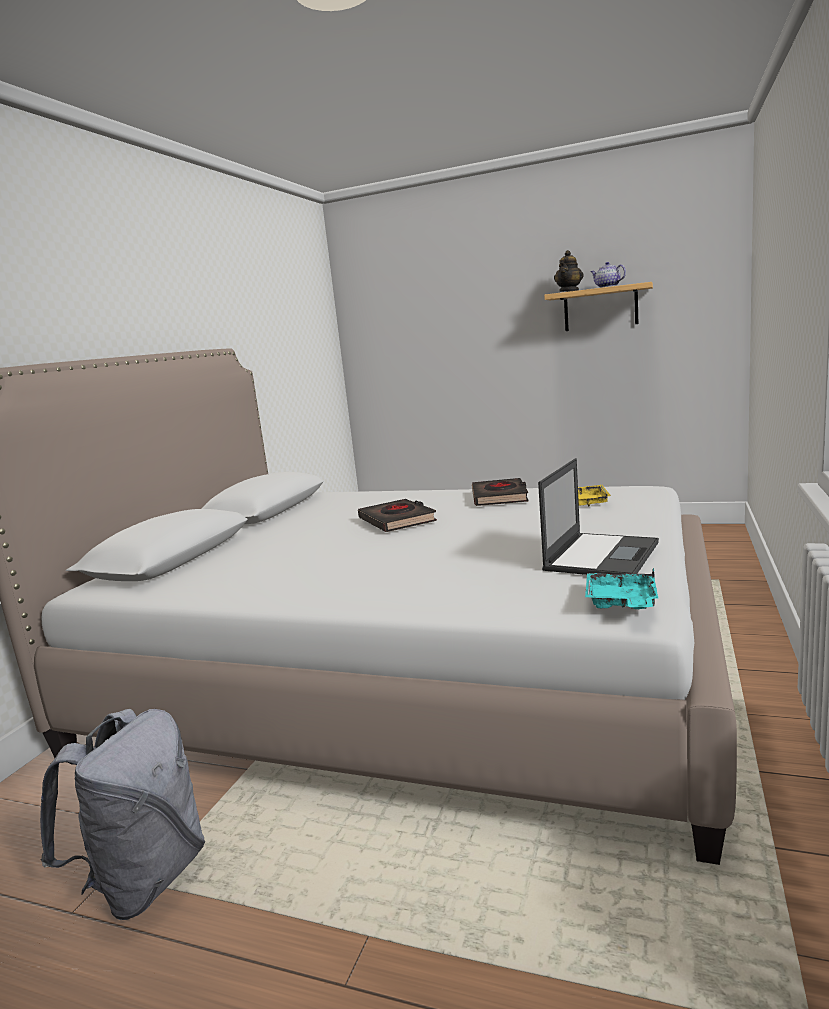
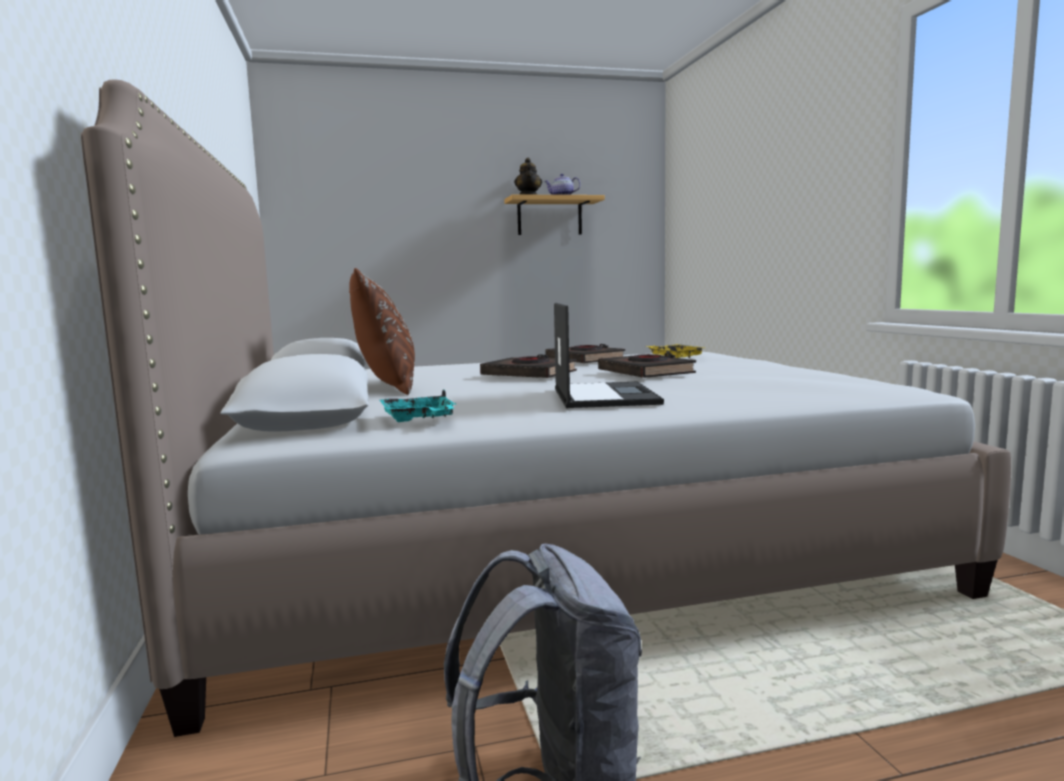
camera: 35 degrees left, 5 degrees down
laptop [538,458,659,575] -> laptop moved to [554,303,664,408]
turquoise tray [585,568,658,609] -> turquoise tray moved to [380,389,456,422]
none -> brown pillow [349,268,415,395]
none -> black book [598,353,696,378]

